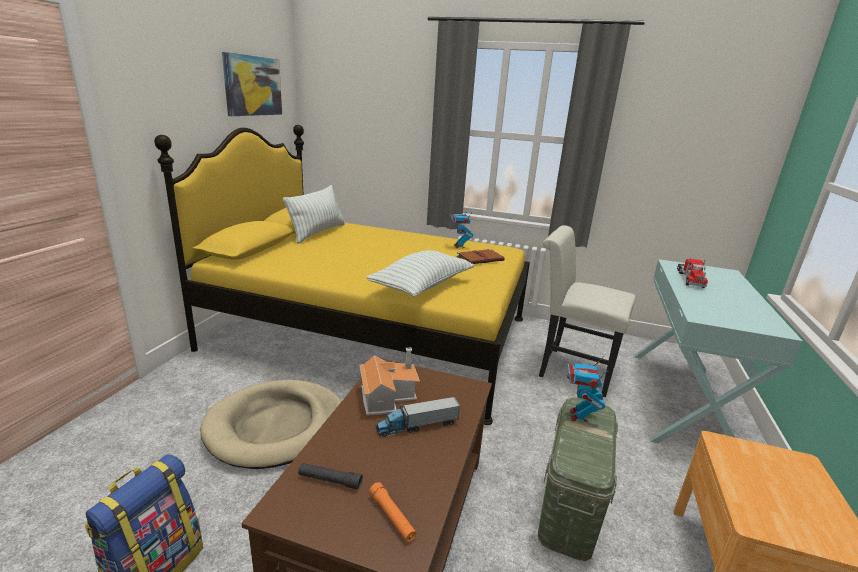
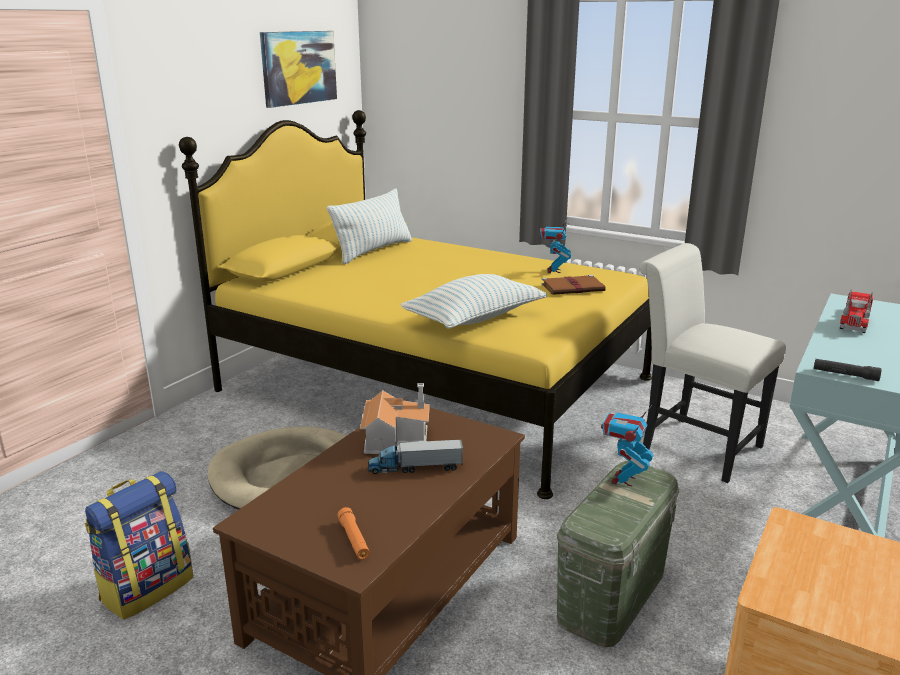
camera: 15 degrees right, 0 degrees up
black flashlight [298,463,363,490] -> black flashlight moved to [814,359,882,381]

